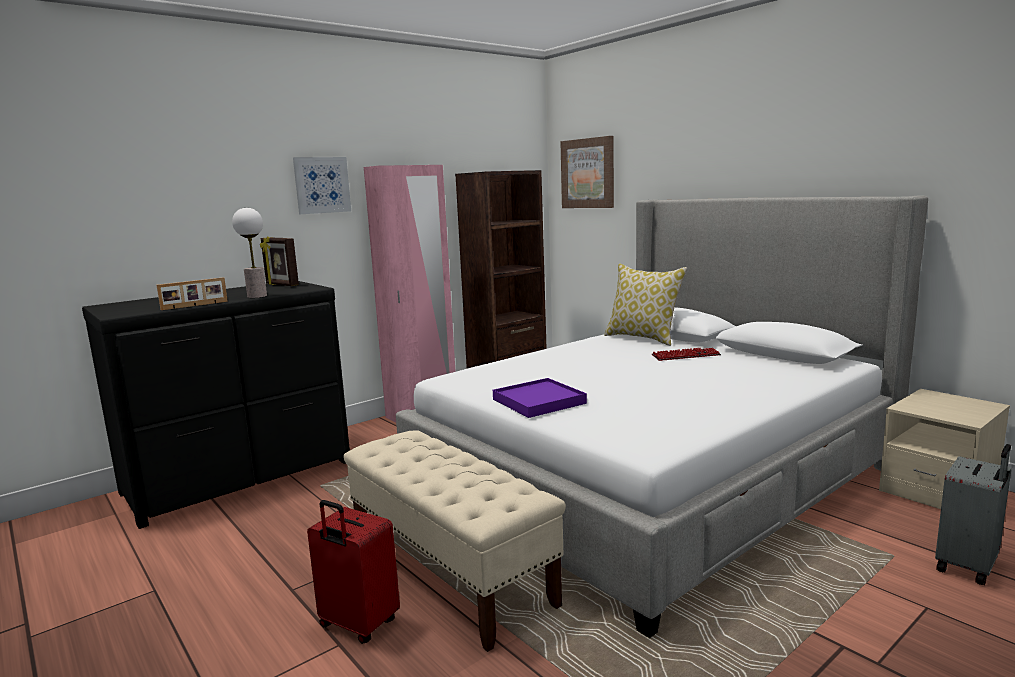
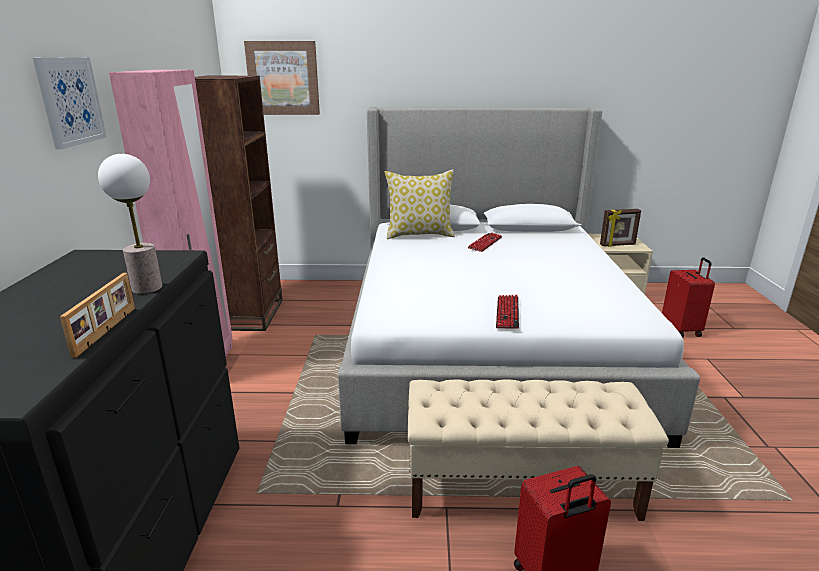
camera: 50 degrees left, 10 degrees up
picture frame [260,237,299,286] -> picture frame moved to [600,209,641,247]
purple tray [493,378,587,418] -> keyboard [496,295,519,328]
grey suitcase [935,444,1012,585] -> red suitcase [662,257,715,338]

